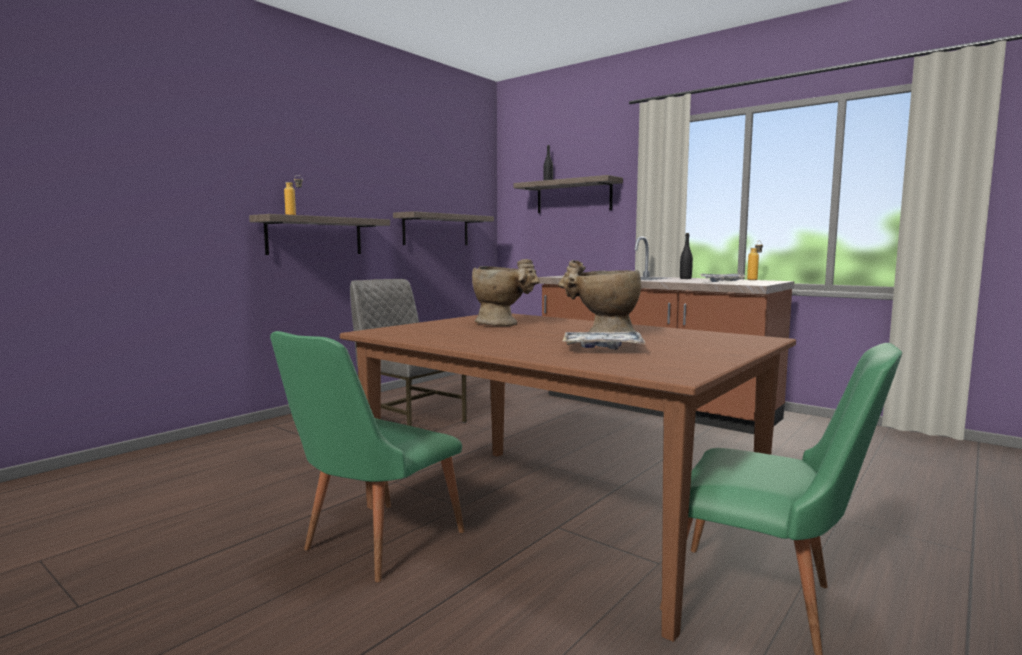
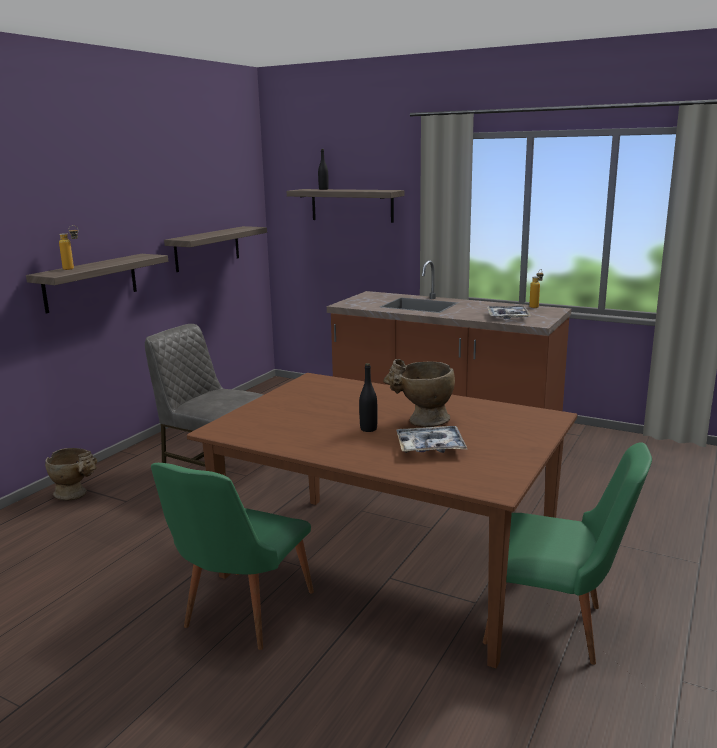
camera: 10 degrees left, 10 degrees up
beige vase [472,259,540,326] -> beige vase moved to [45,448,97,500]
black bottle [680,233,693,279] -> black bottle moved to [359,363,377,432]

